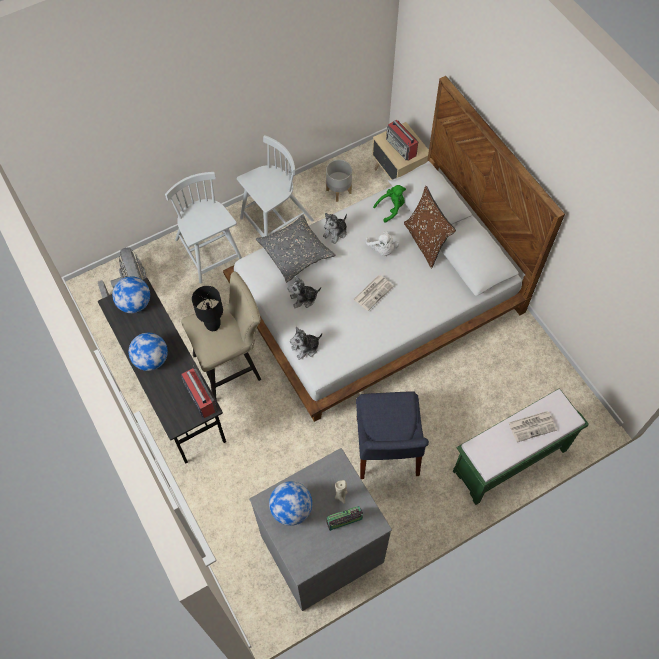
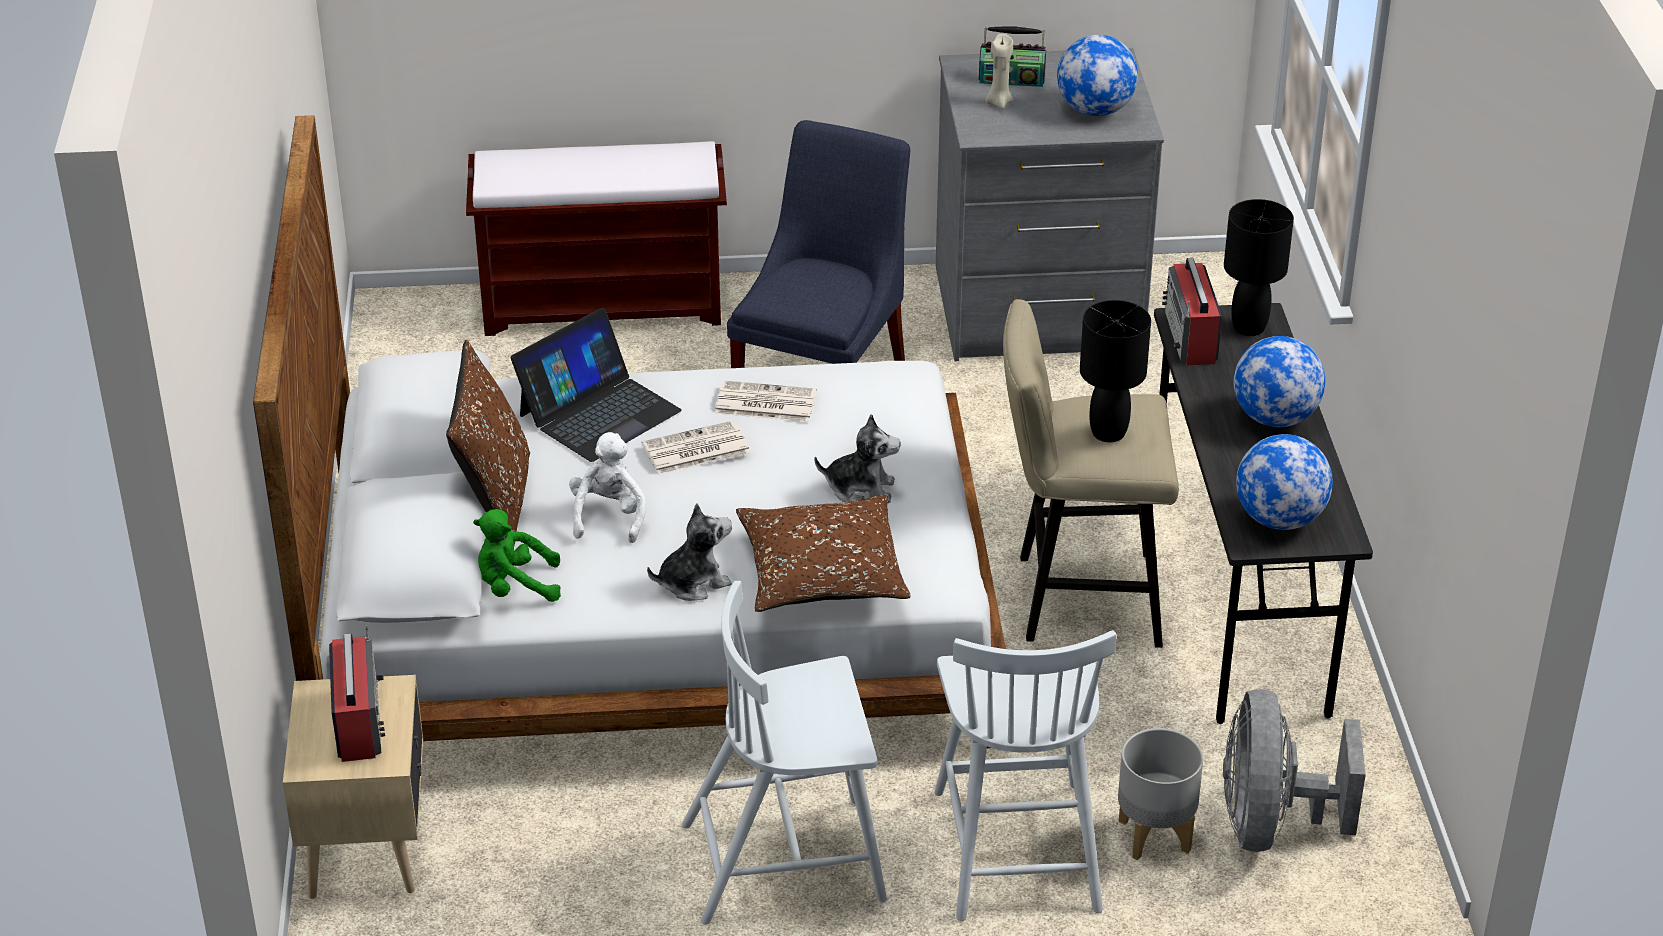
camera: 155 degrees left, 25 degrees down
grey pillow [256,215,335,282] -> brown pillow [736,494,911,612]
plush toy [290,326,322,360] -> none
grey planter [326,160,352,202] -> grey planter moved to [1118,728,1203,860]
green bench [453,388,589,505] -> brown bench [466,141,727,336]
newspaper [509,411,557,442] -> newspaper moved to [715,380,817,422]
none -> laptop [511,308,682,462]
none -> black table lamp [1224,199,1294,336]

